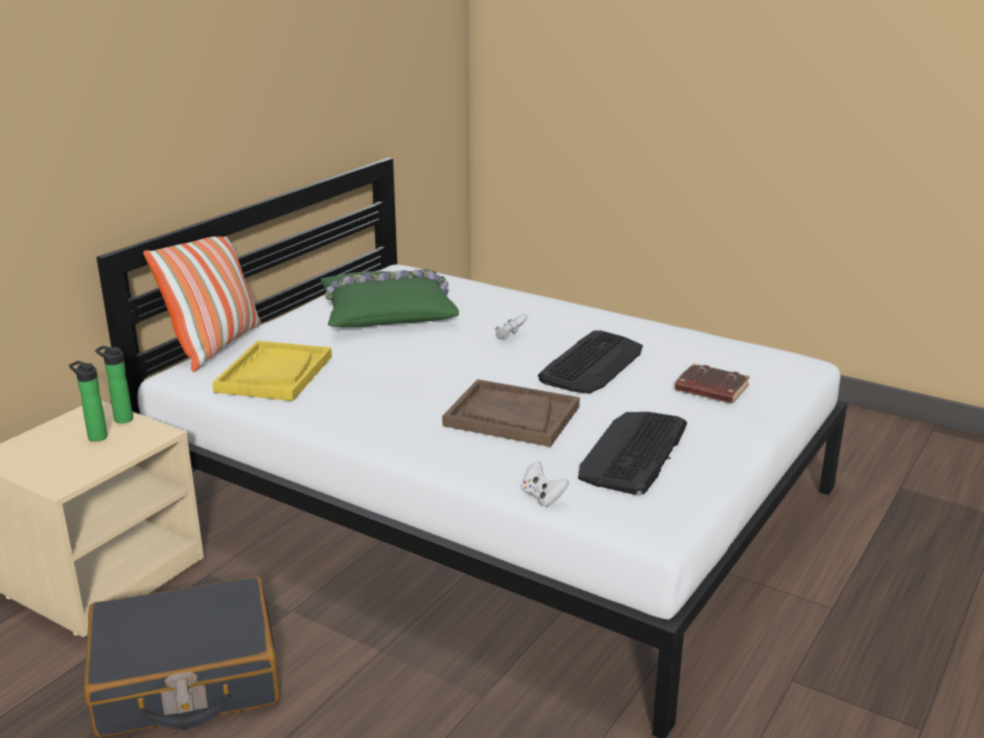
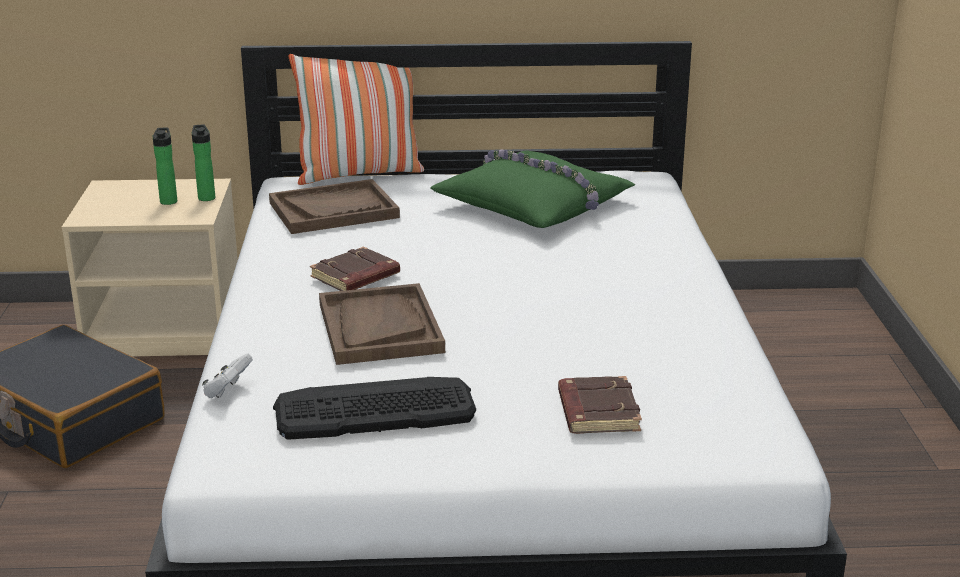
camera: 55 degrees right, 0 degrees up
yellow tray [212,340,332,401] -> brown tray [269,179,400,234]
white game controller [495,313,529,340] -> none
keyboard [538,330,643,394] -> none
none -> brown book [310,246,400,291]

